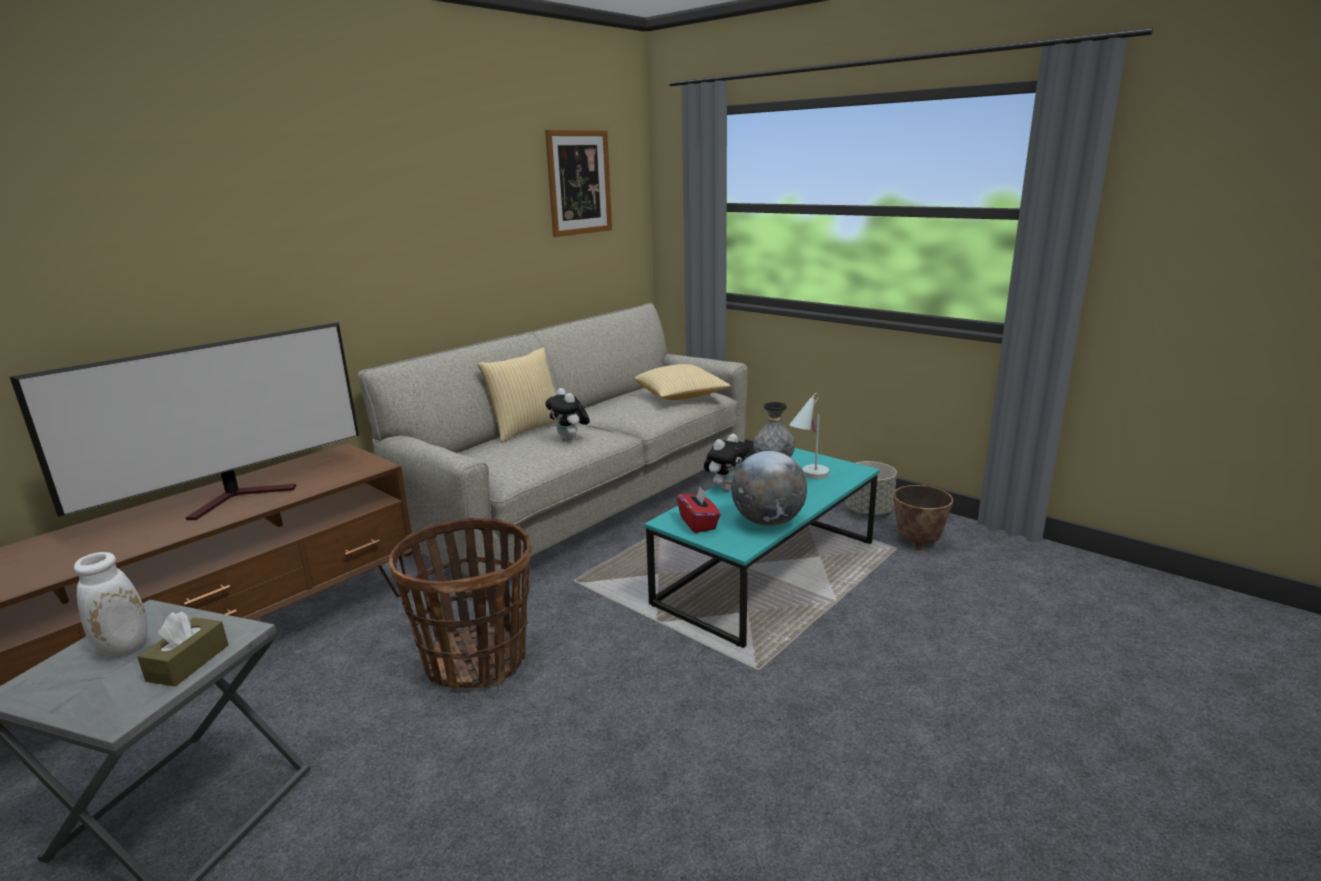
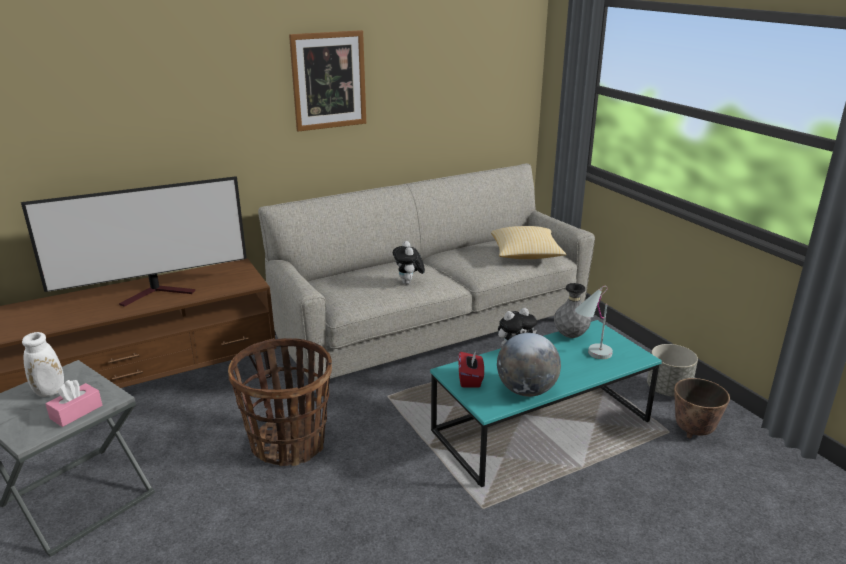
camera: 20 degrees right, 5 degrees up
brown tissue box [137,612,228,687] -> pink tissue box [46,380,102,427]
pillow [478,347,556,443] -> none
picture [545,130,612,237] -> picture moved to [289,30,366,132]

